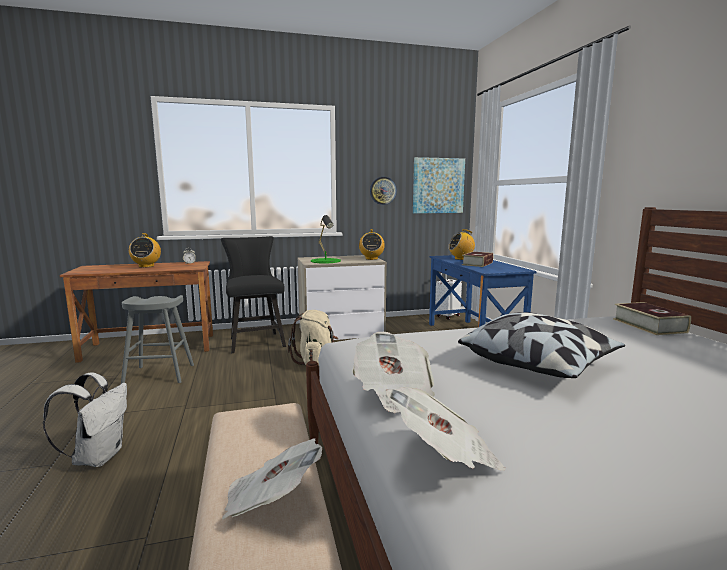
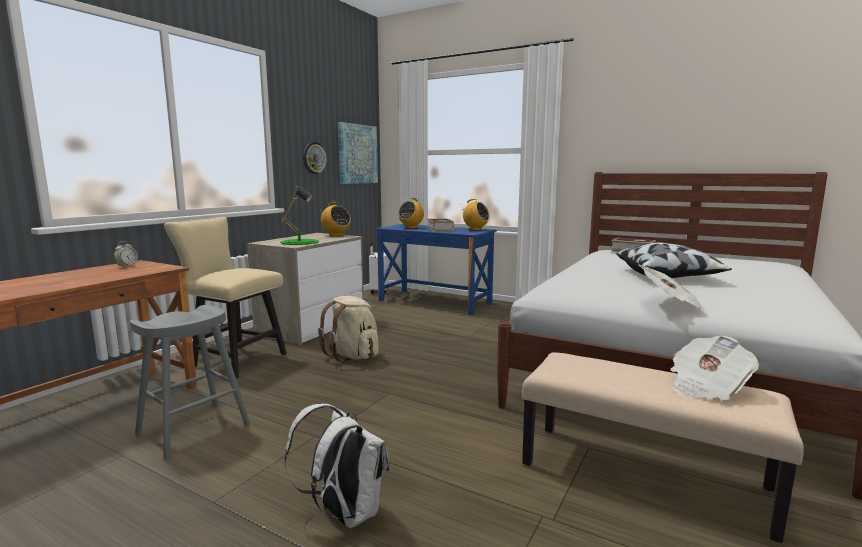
camera: 45 degrees left, 0 degrees up
radio [129,233,161,268] -> radio moved to [460,199,490,230]
black chair [221,236,286,353] -> beige chair [164,217,287,379]
newspaper [386,387,506,471] -> none

